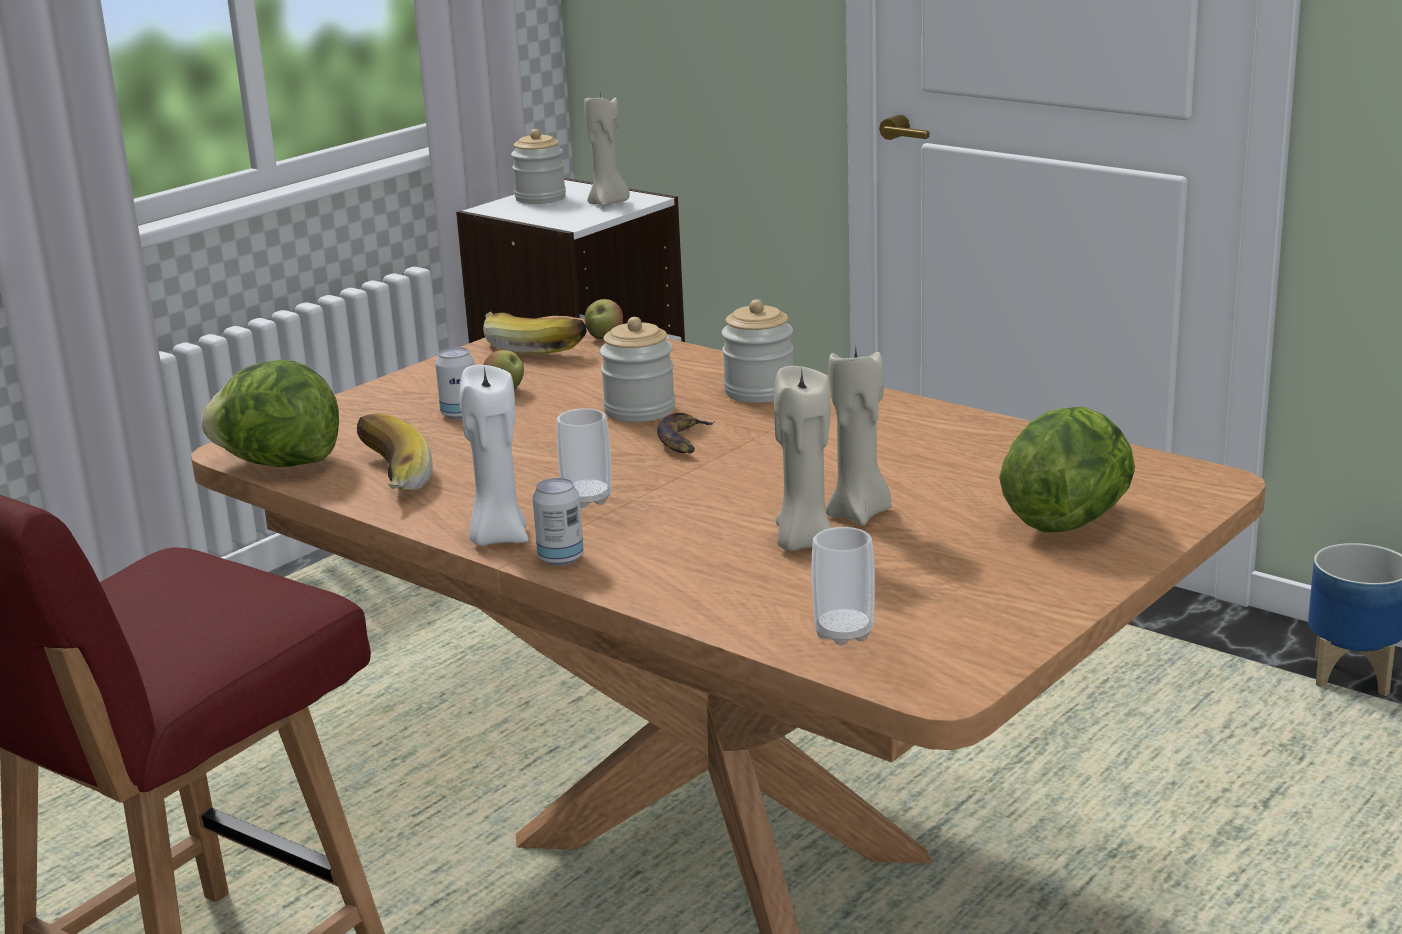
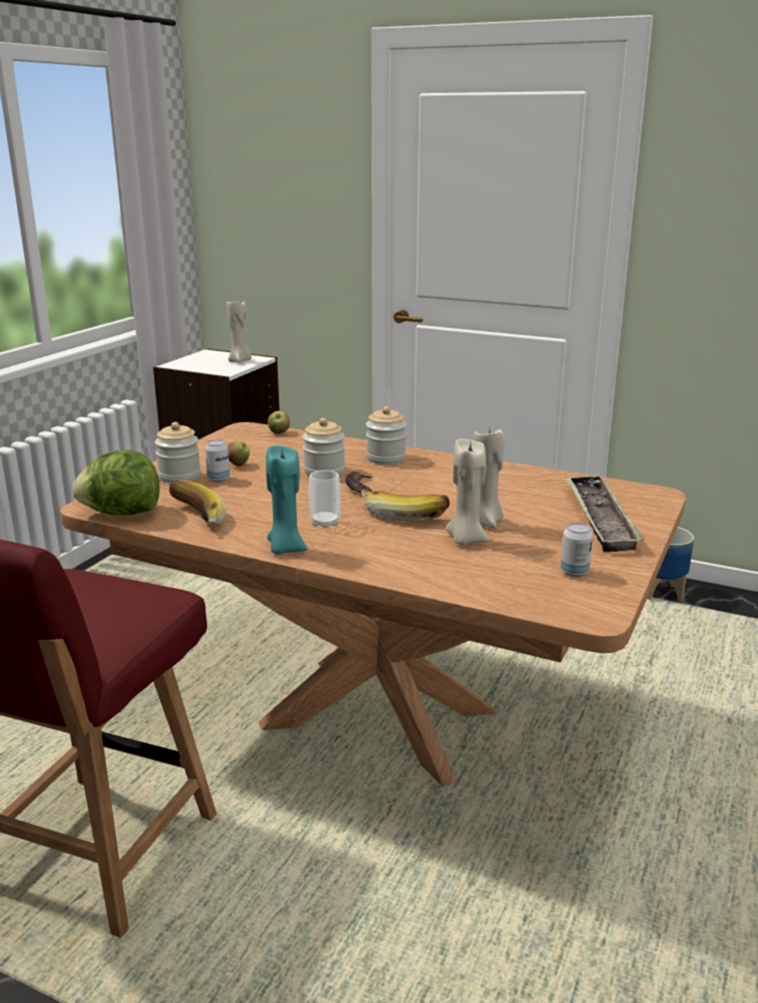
camera: 15 degrees left, 0 degrees up
white candle [460,365,528,546] -> turquoise candle [266,446,308,555]
banana [483,312,587,354] -> banana moved to [361,490,450,521]
jar [511,129,566,204] -> jar moved to [155,422,201,483]
can [533,478,584,566] -> can moved to [560,523,593,577]
cup [811,527,875,646] -> none
lettuce [999,407,1135,533] -> tray [565,475,645,552]

